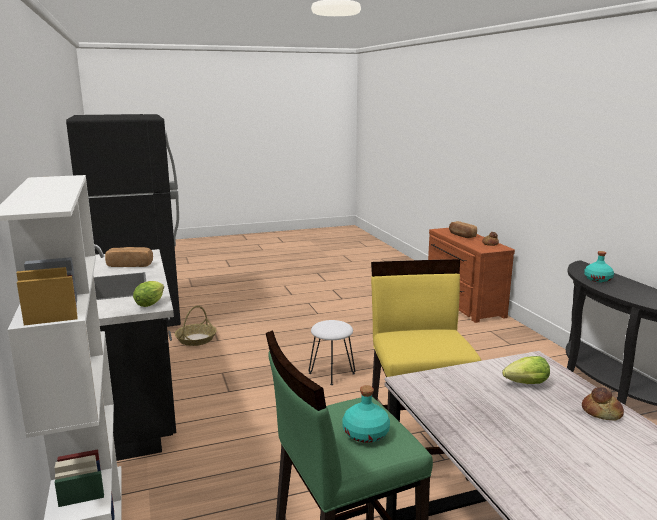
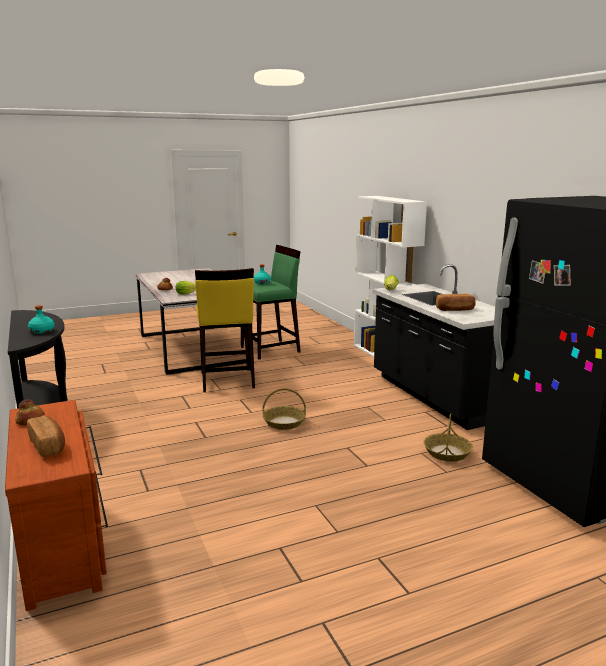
camera: 175 degrees right, 0 degrees up
white stool [309,320,355,385] -> basket [263,388,306,430]

